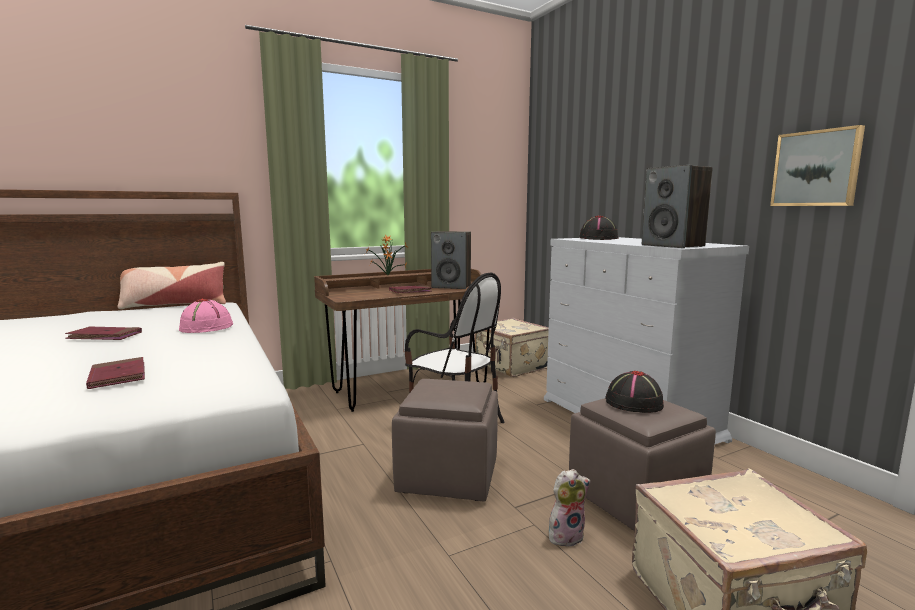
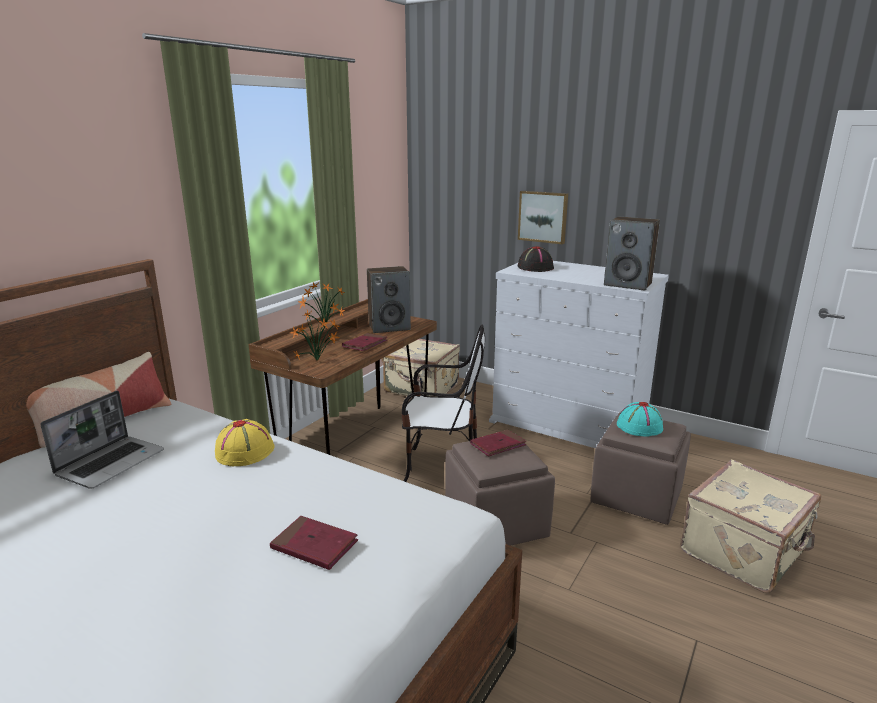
camera: 30 degrees left, 10 degrees up
red book [65,327,142,340] -> red book moved to [470,429,526,456]
pink hat [179,299,233,333] -> yellow hat [215,419,275,466]
plush toy [549,469,591,547] -> none
black hat [605,371,664,413] -> turquoise hat [617,402,663,436]
picture [770,125,865,206] -> picture moved to [518,191,568,244]
none -> laptop [40,391,164,489]
none -> potted plant [290,312,341,361]

